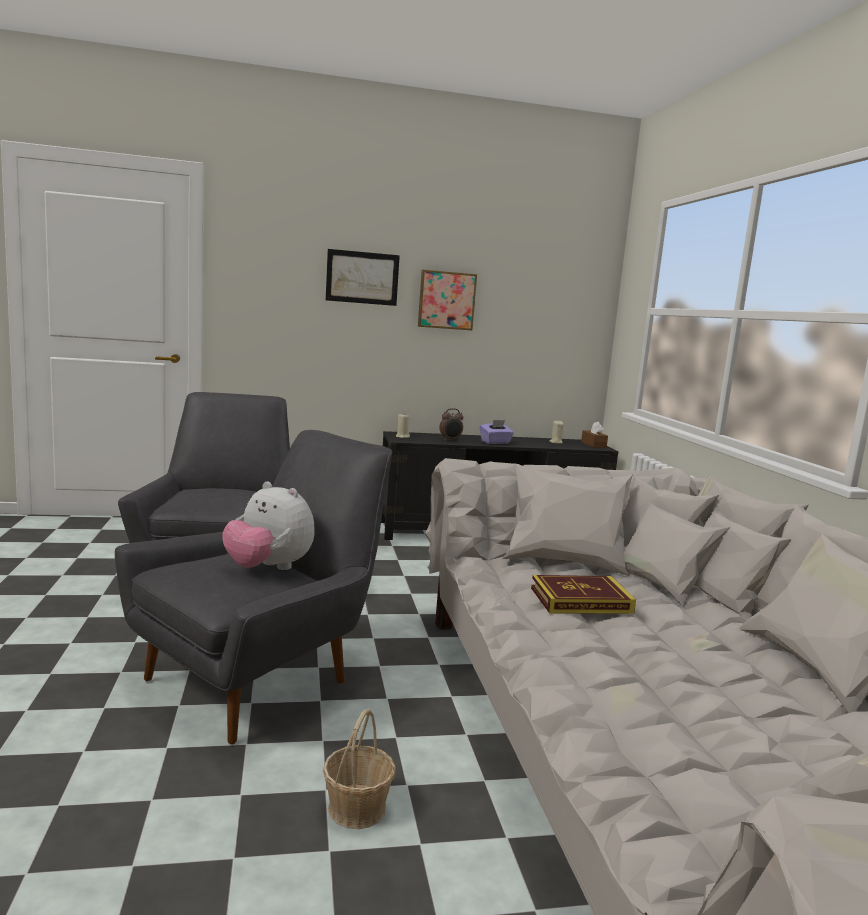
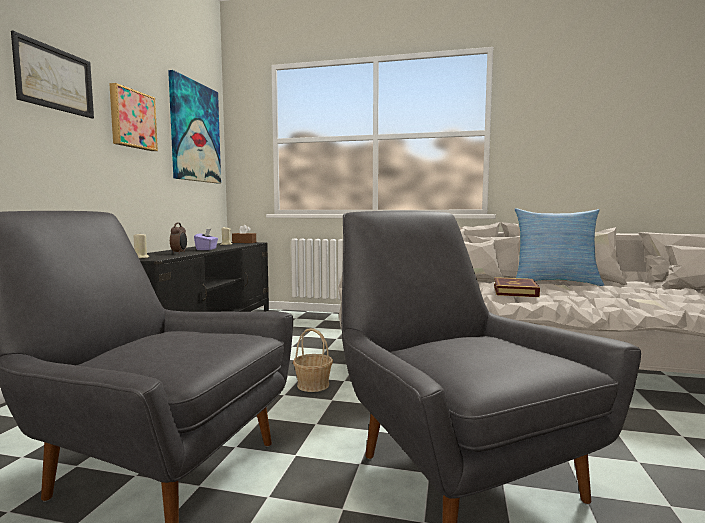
camera: 65 degrees left, 5 degrees down
plush toy [222,482,314,570] -> none
basket [323,708,396,829] -> basket moved to [293,328,333,392]
none -> picture [168,70,221,184]
none -> pillow [515,208,604,286]

